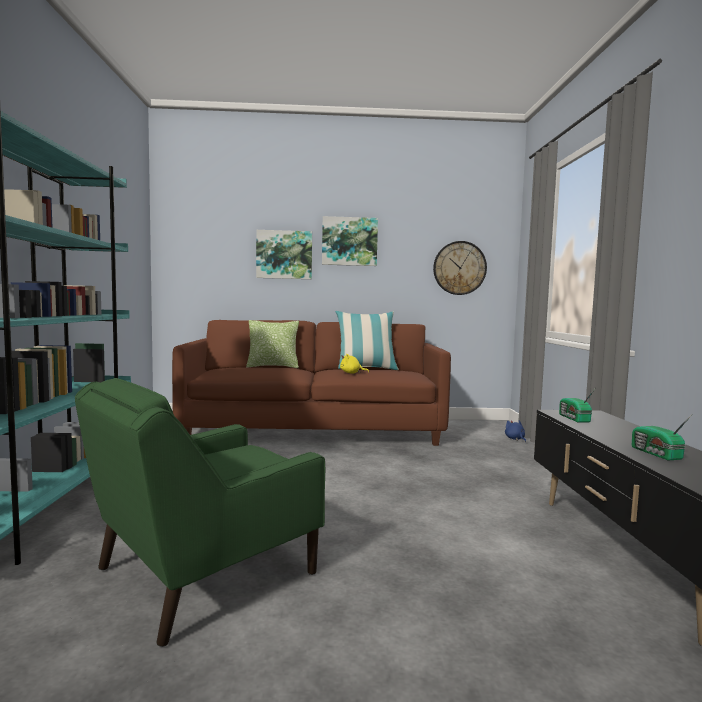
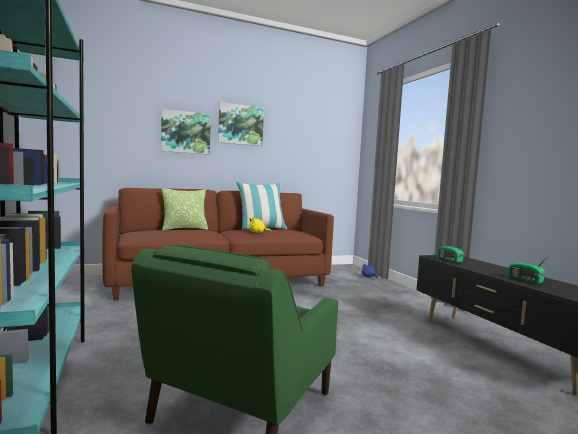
camera: 20 degrees left, 0 degrees up
wall clock [433,241,487,295] -> none

